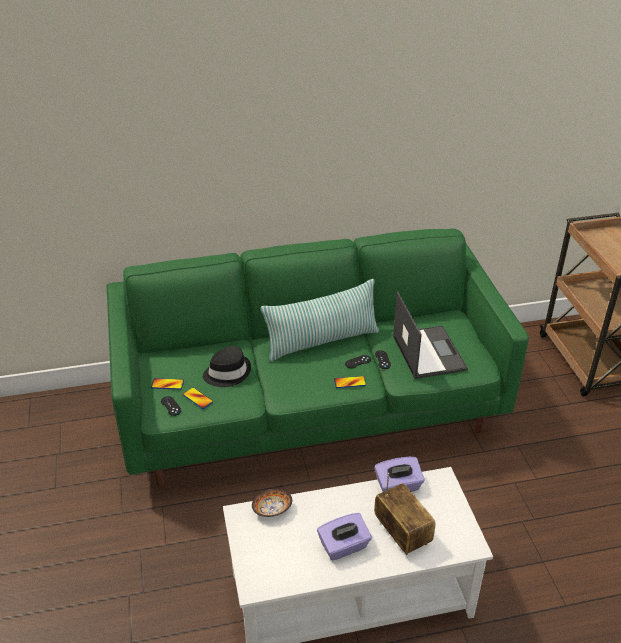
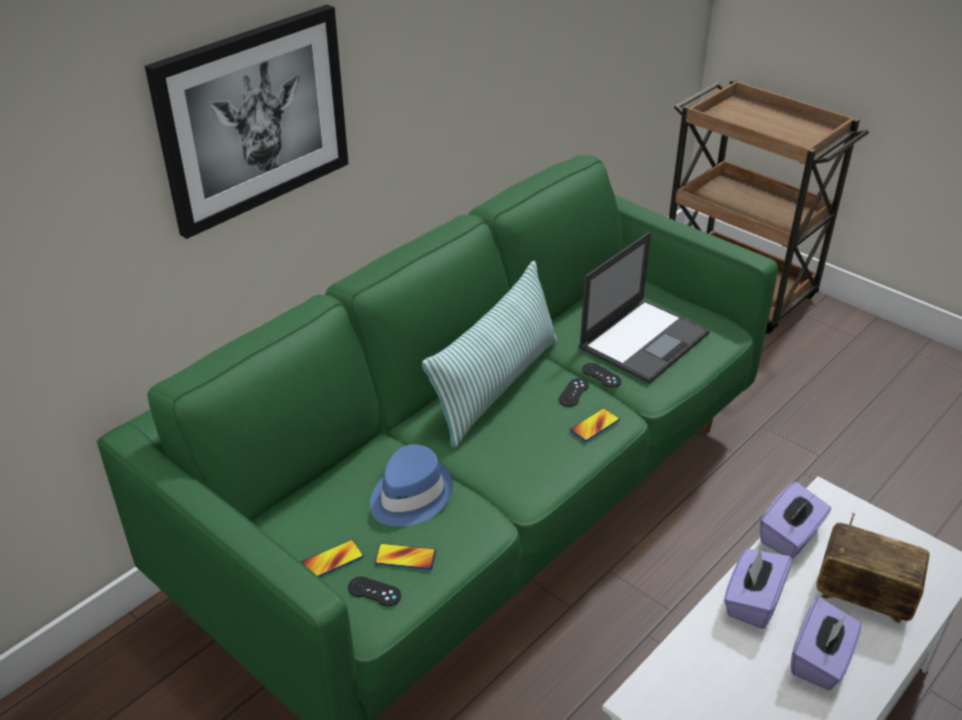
camera: 35 degrees left, 0 degrees up
black hat [203,346,251,387] -> blue hat [370,444,453,526]
bowl [252,489,292,517] -> none
laptop [393,291,468,379] -> laptop turned 90 degrees clockwise [578,232,710,384]
none -> picture [145,4,348,239]
none -> purple tissue box [724,548,792,629]

